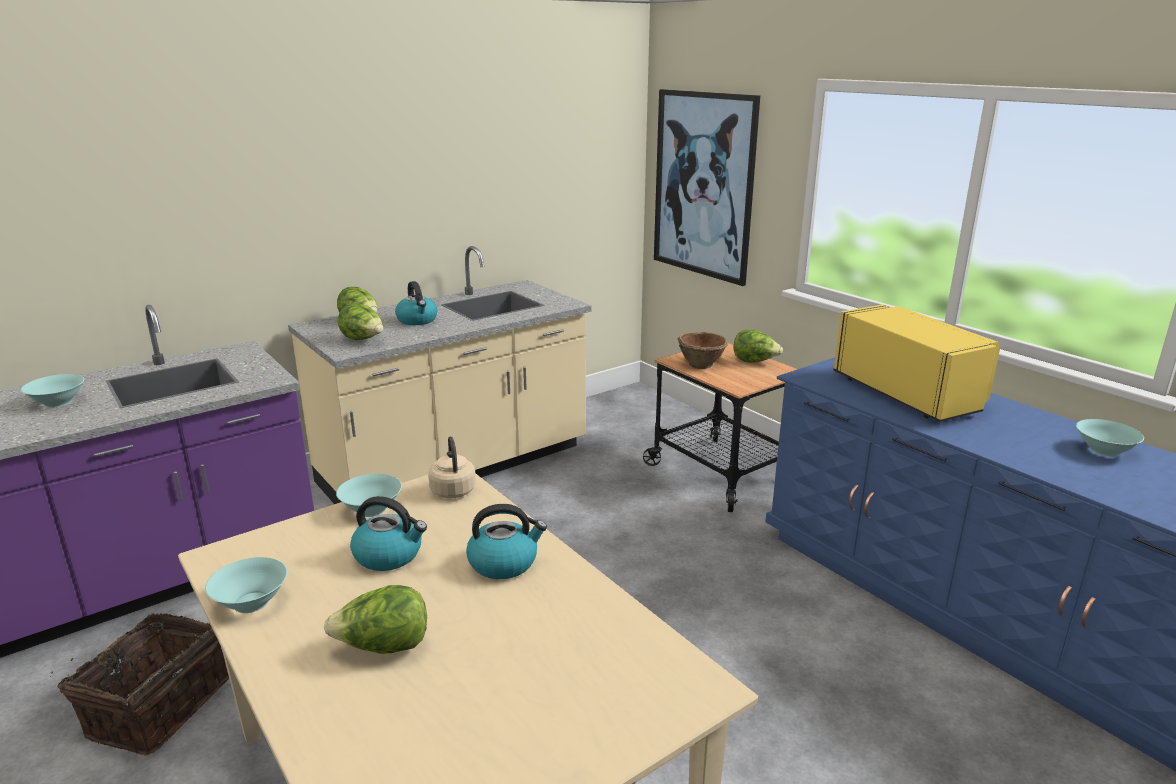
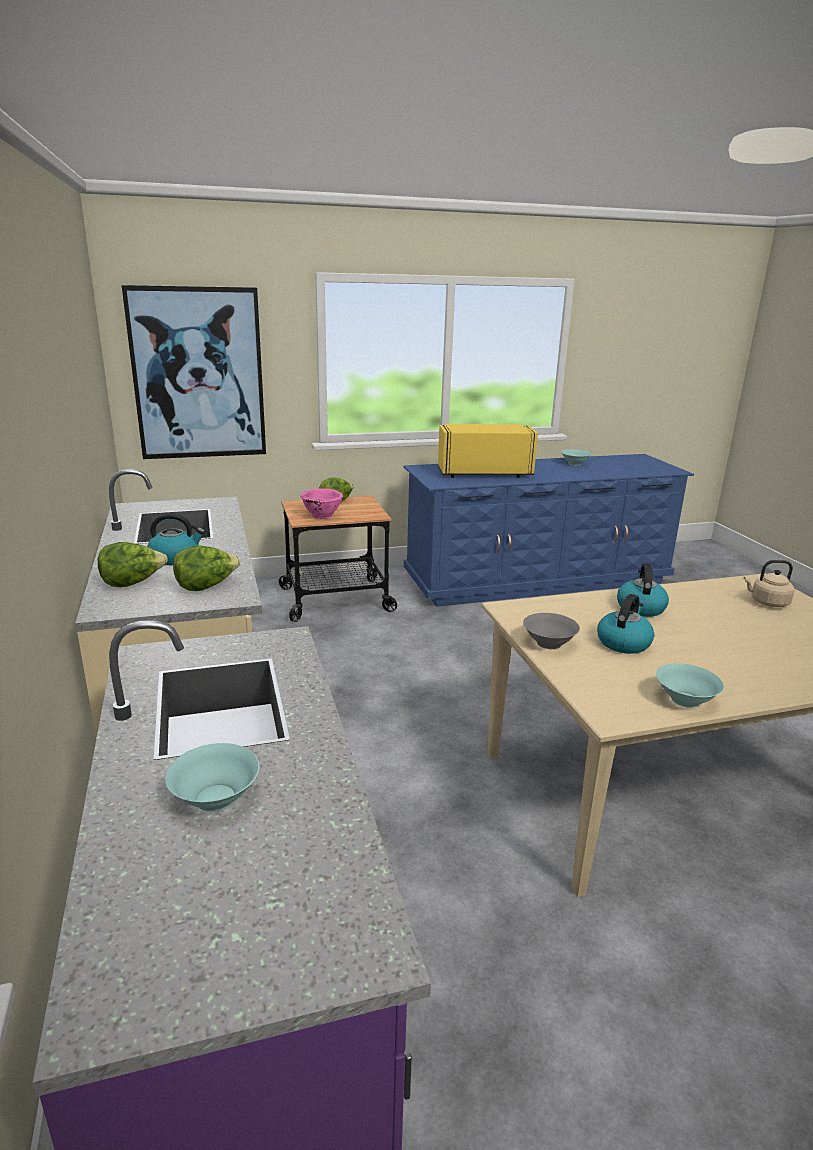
camera: 70 degrees left, 0 degrees up
basket [50,613,229,755] -> none
lettuce [324,585,427,654] -> none
turquoise bowl [336,474,402,517] -> grey bowl [523,613,580,649]
beige kettle [428,436,476,498] -> beige kettle moved to [743,560,795,607]
brown bowl [678,331,728,369] -> pink bowl [300,489,343,519]

